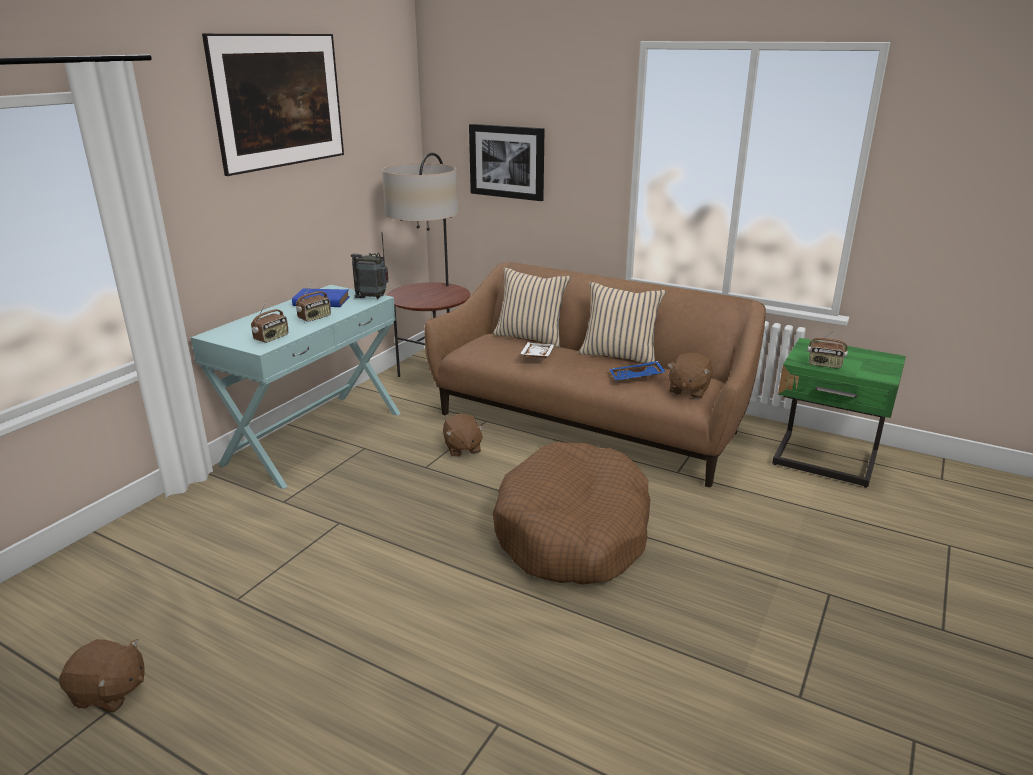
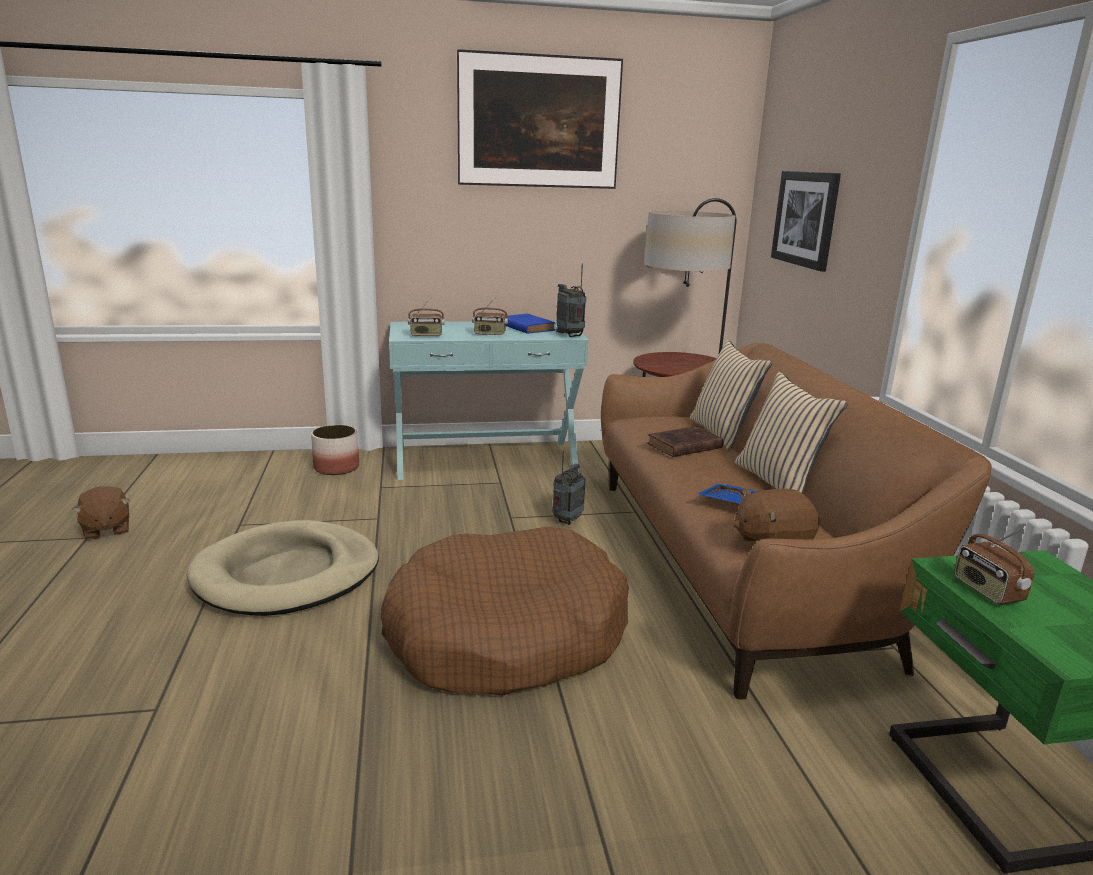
camera: 50 degrees right, 5 degrees down
brown plush toy [443,414,485,457] -> radio [553,451,585,525]
white tray [520,342,554,358] -> brown book [647,426,723,457]
none -> beige dog bed [187,520,379,616]
none -> planter [311,425,359,475]

